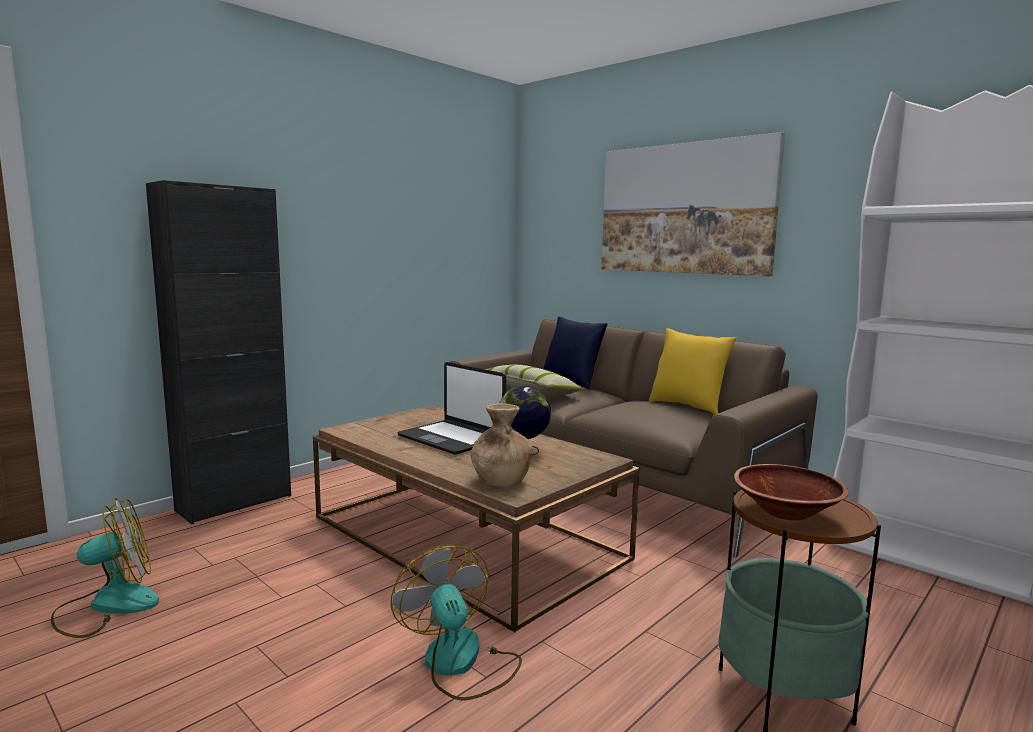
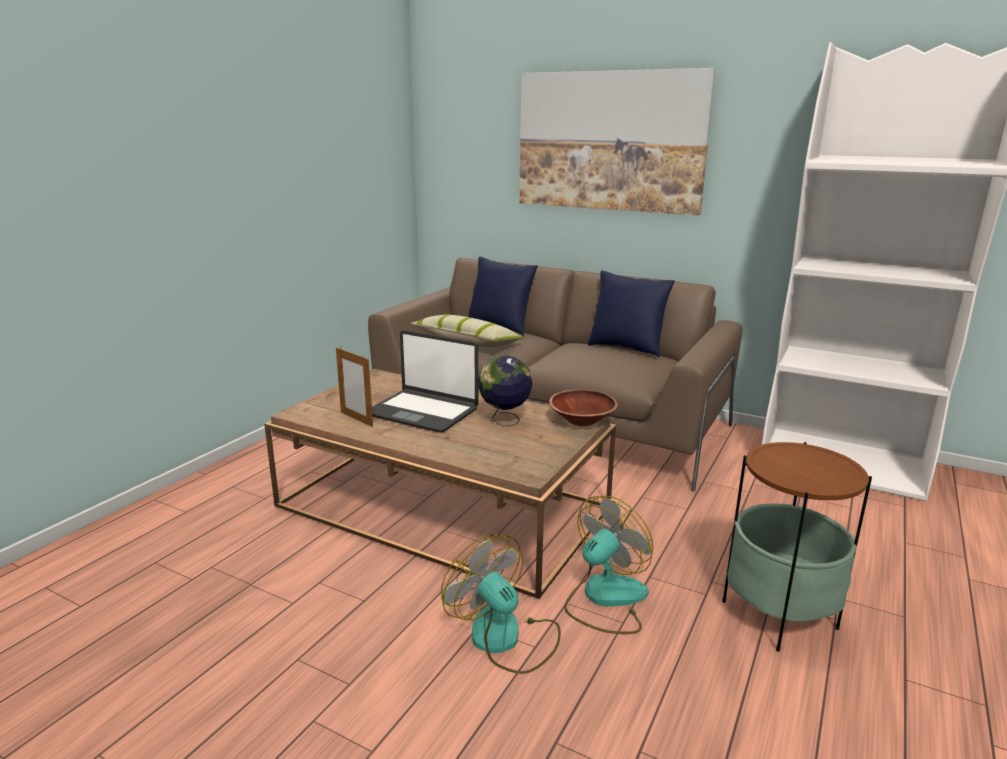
camera: 15 degrees left, 10 degrees up
fan [51,498,159,638] -> fan moved to [564,495,654,634]
black cabinet [146,180,291,524] -> none
brown vase [470,403,533,487] -> none
yellow pillow [649,328,737,414] -> blue pillow [588,270,675,358]
brown bowl [734,464,849,520] -> brown bowl moved to [549,389,618,426]
none -> picture frame [336,347,373,427]

